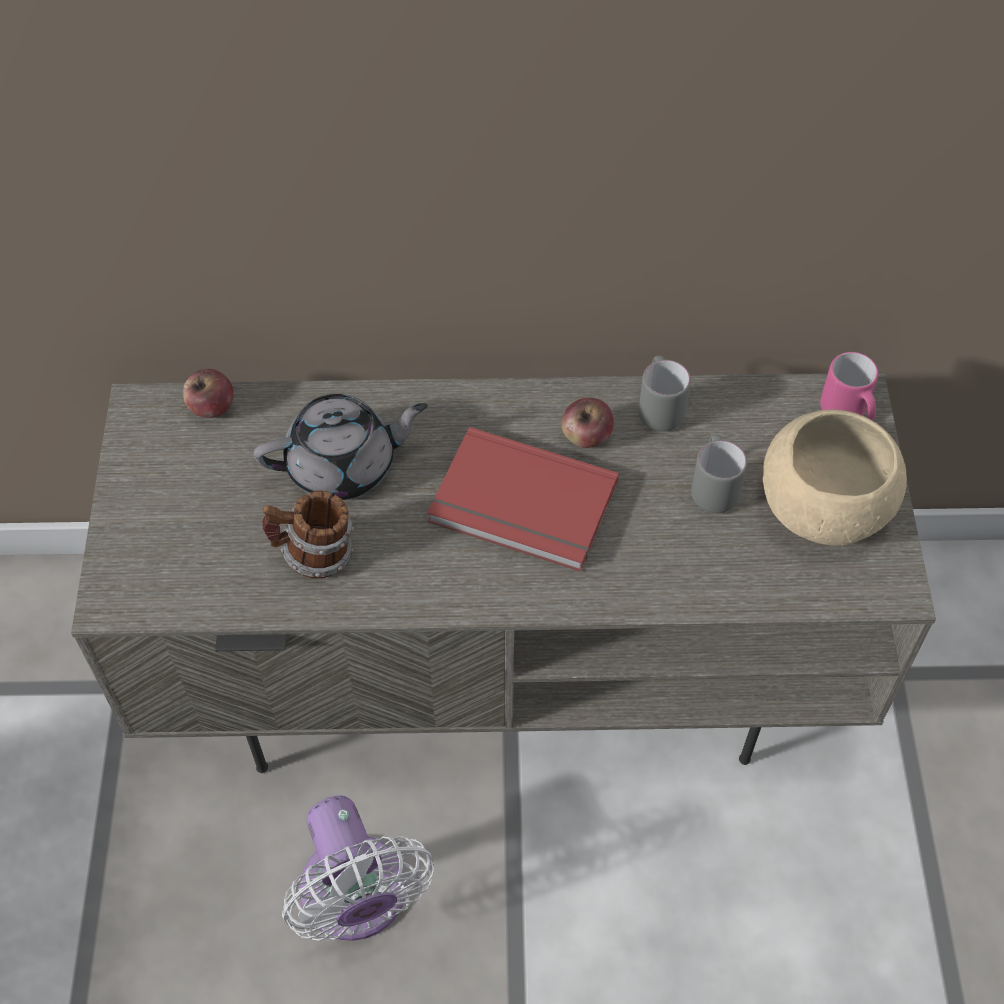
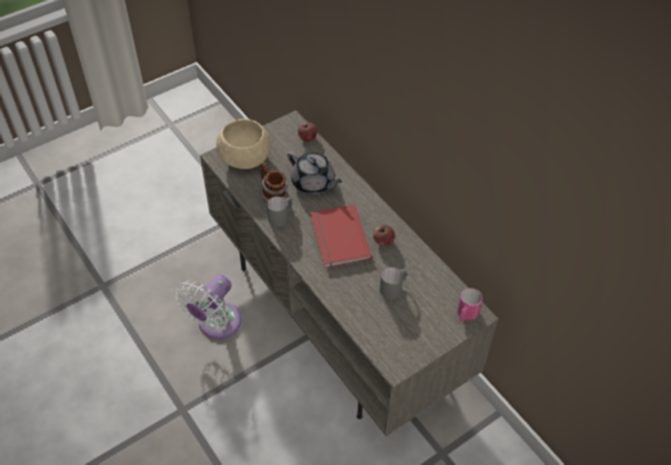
camera: 55 degrees right, 5 degrees down
grey mug [638,355,691,432] -> grey mug moved to [267,196,292,227]
beige bowl [763,409,907,546] -> beige bowl moved to [216,119,271,169]

